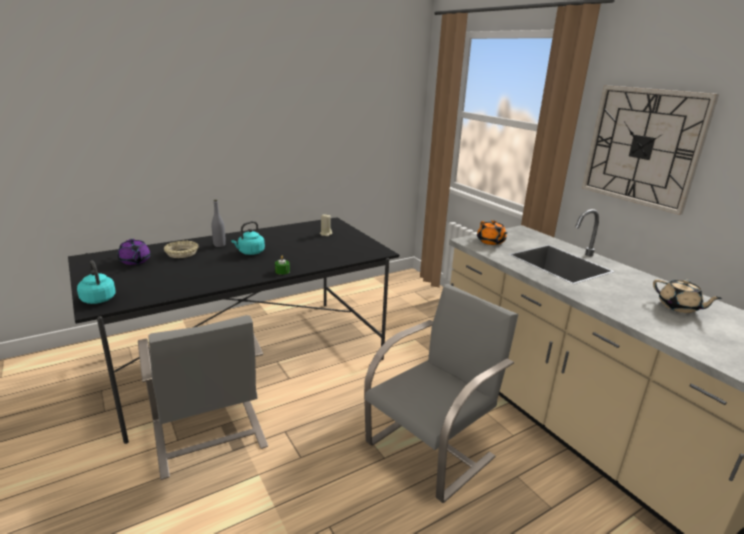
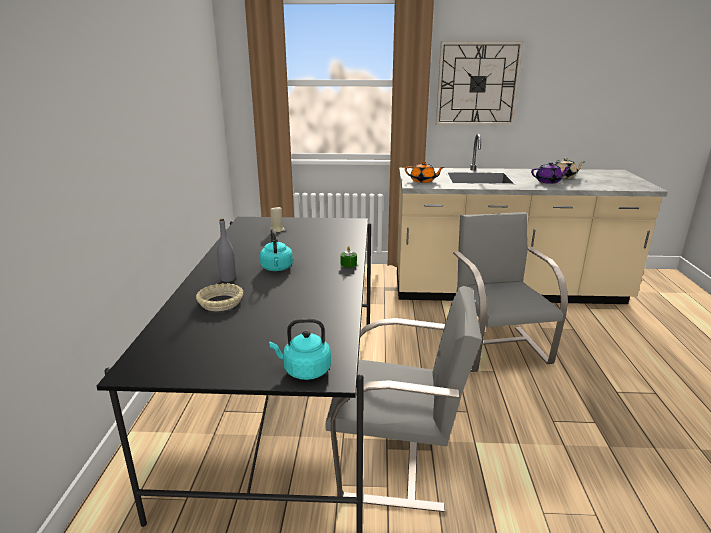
camera: 55 degrees left, 0 degrees up
purple teapot [117,239,151,265] -> purple teapot moved to [531,162,571,184]

